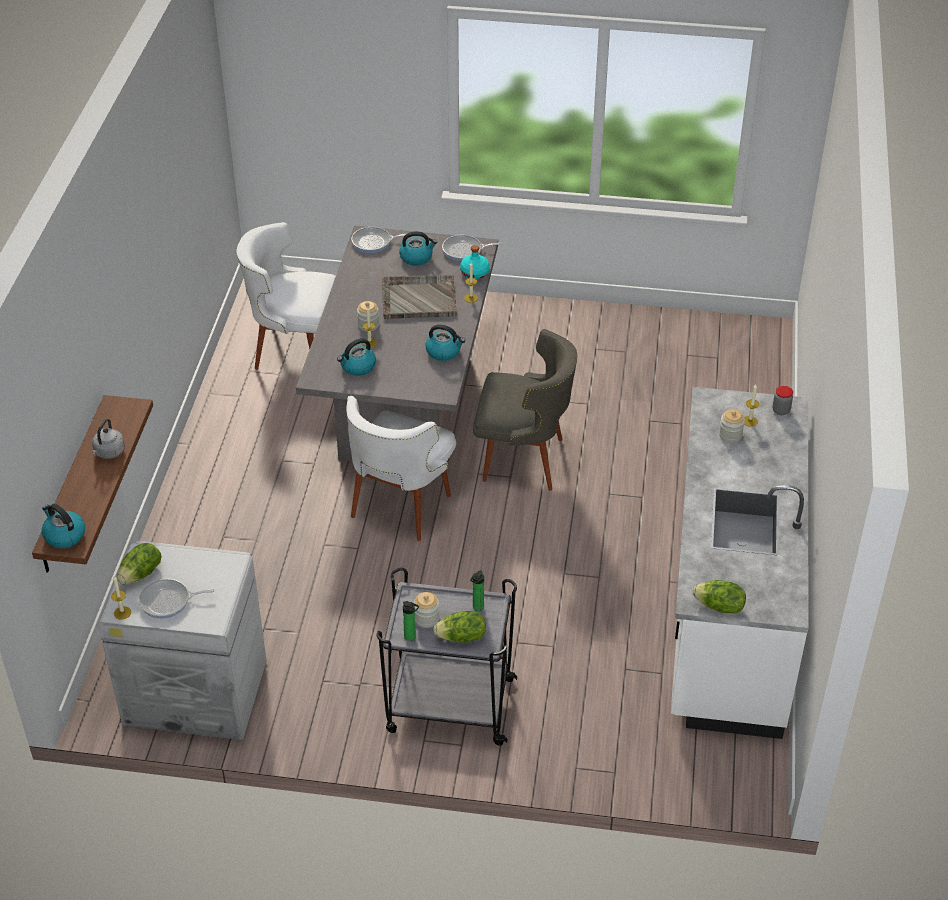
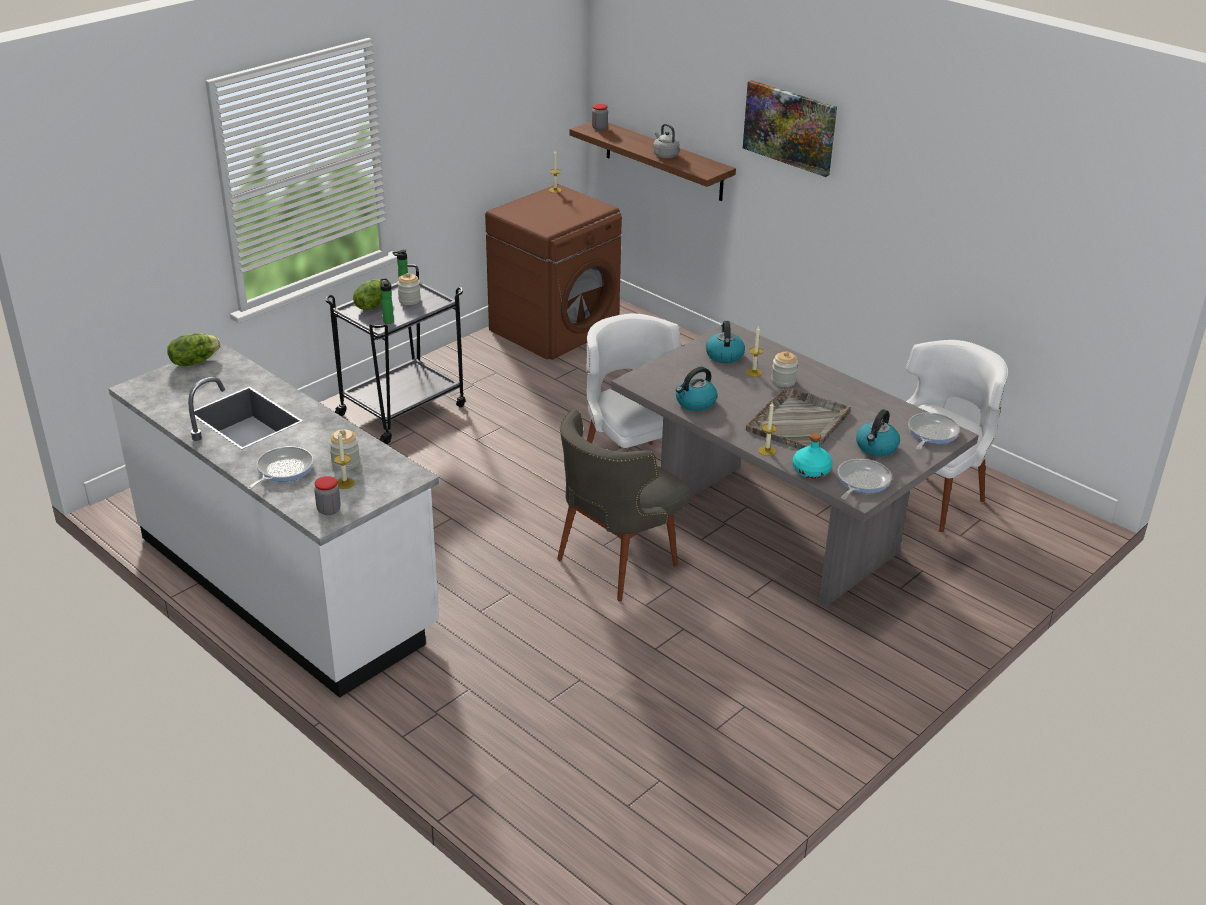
camera: 125 degrees right, 10 degrees down
kettle [42,504,85,548] -> jar [592,104,608,130]
white washing machine [98,541,266,740] -> brown washing machine [485,184,622,360]
lettuce [117,543,162,584] -> none
frying pan [139,579,215,619] -> frying pan moved to [247,446,313,490]
none -> picture [743,80,837,177]

